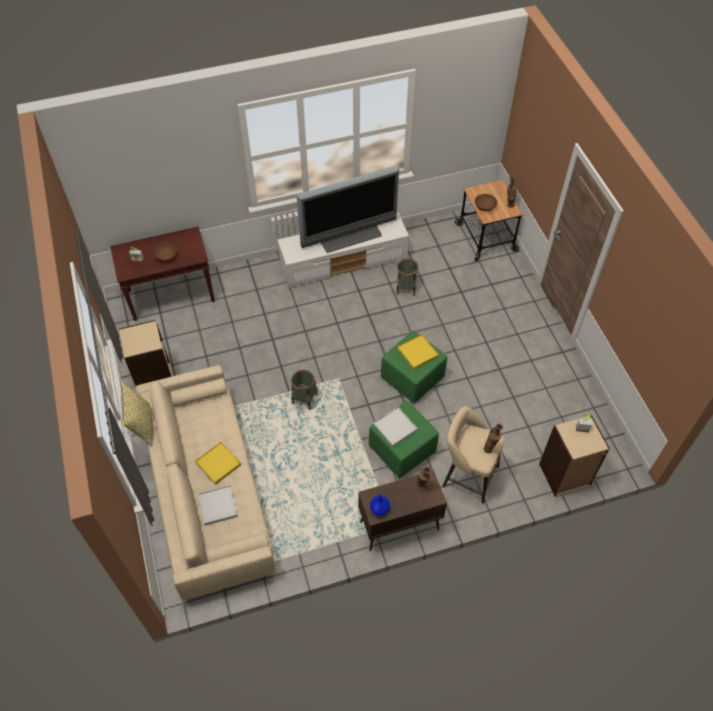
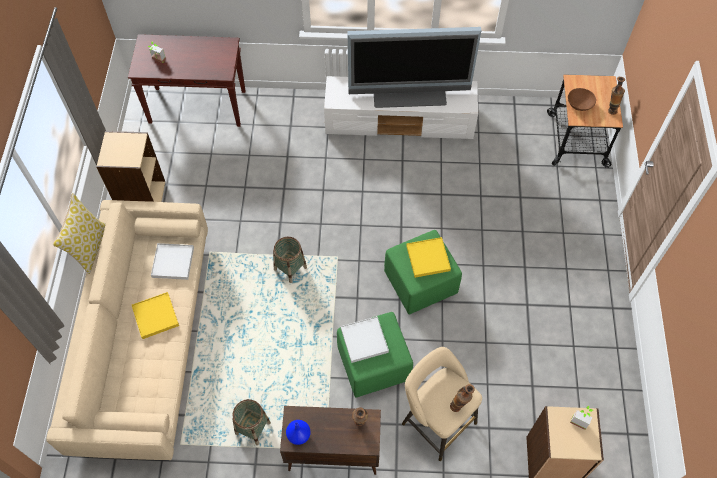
camera: 20 degrees right, 5 degrees up
brown bowl [153,241,177,262] -> none
white tray [198,485,238,526] -> white tray moved to [151,243,194,280]
basket [396,258,418,296] -> basket moved to [232,399,271,445]

